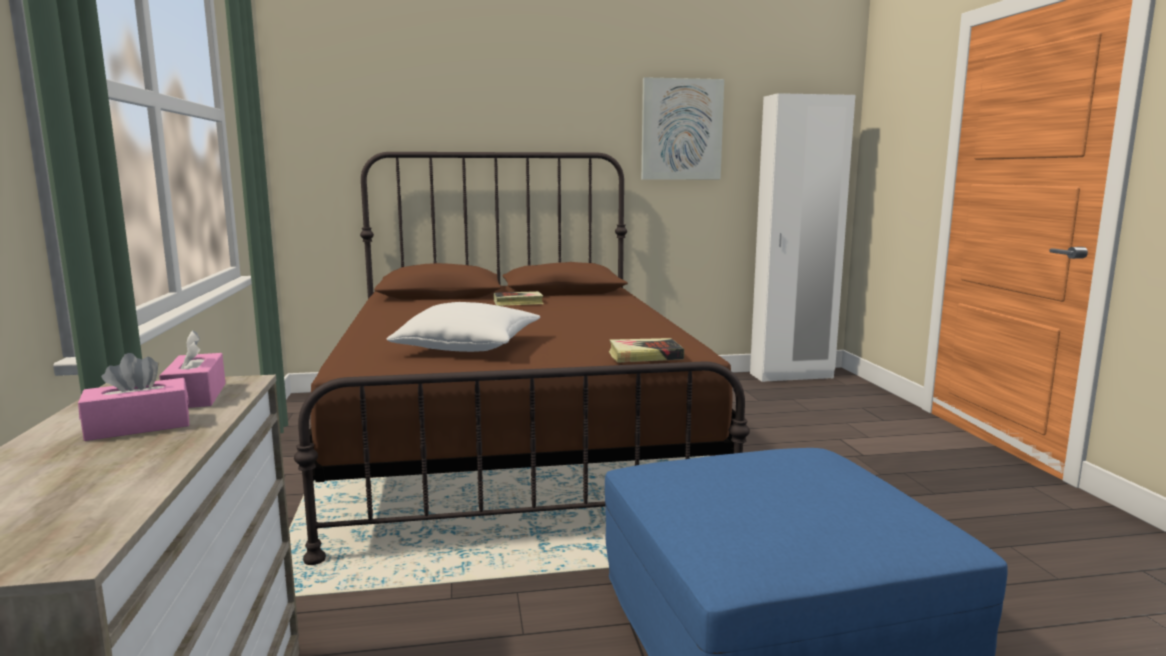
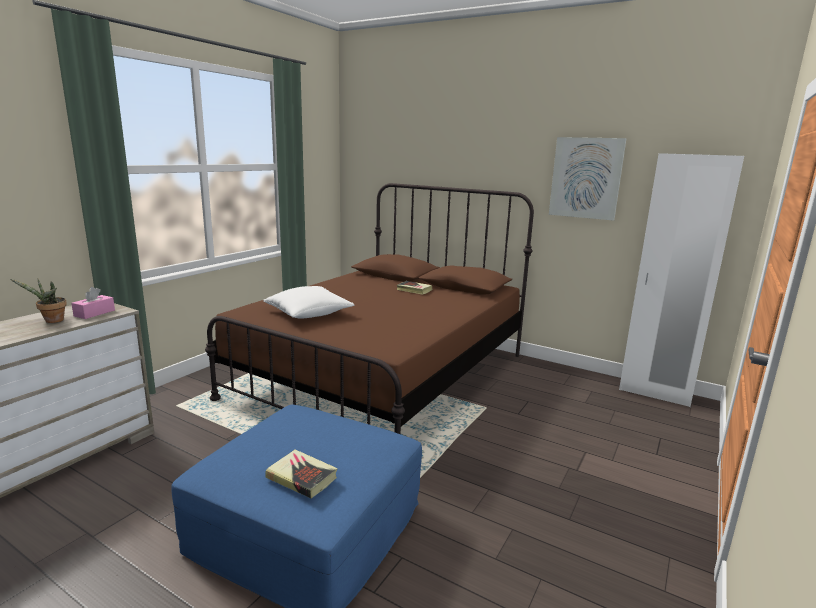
camera: 40 degrees right, 5 degrees up
pink tissue box [78,353,189,441] -> potted plant [10,278,67,323]
book [609,338,684,363] -> book moved to [265,450,338,499]

